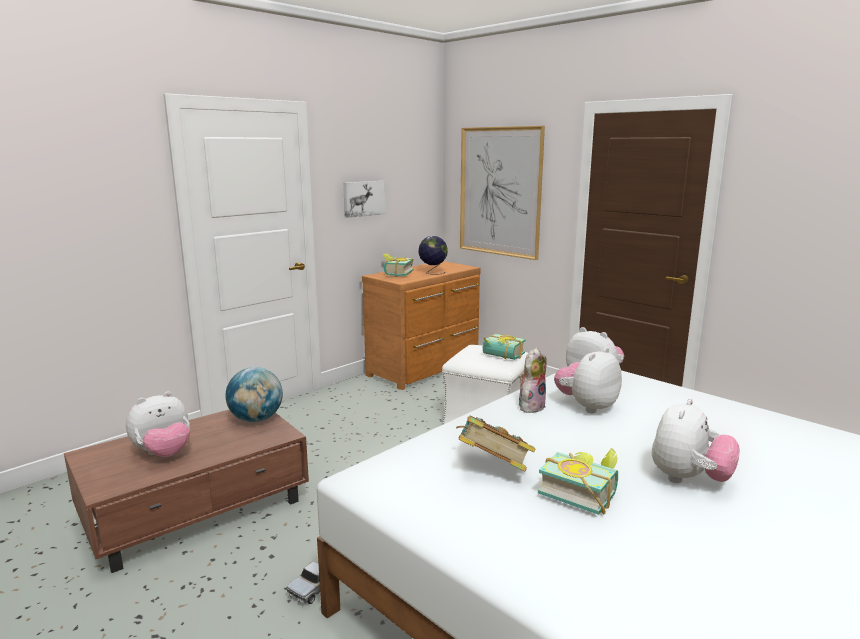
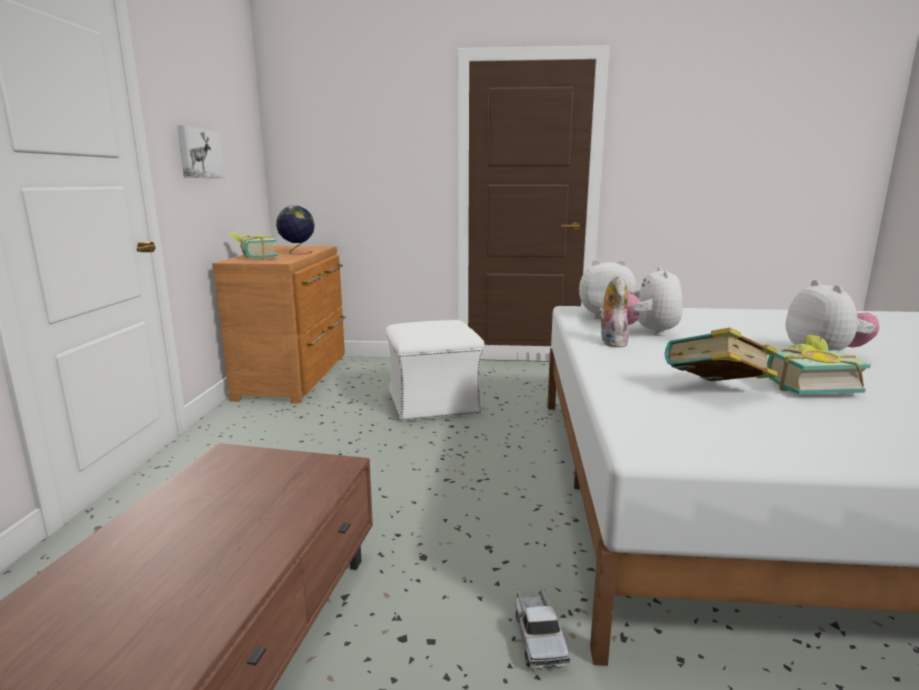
camera: 40 degrees left, 0 degrees up
plush toy [126,391,190,457] -> none
globe [225,367,283,422] -> none
picture [460,126,545,260] -> none
book [483,334,526,360] -> none

